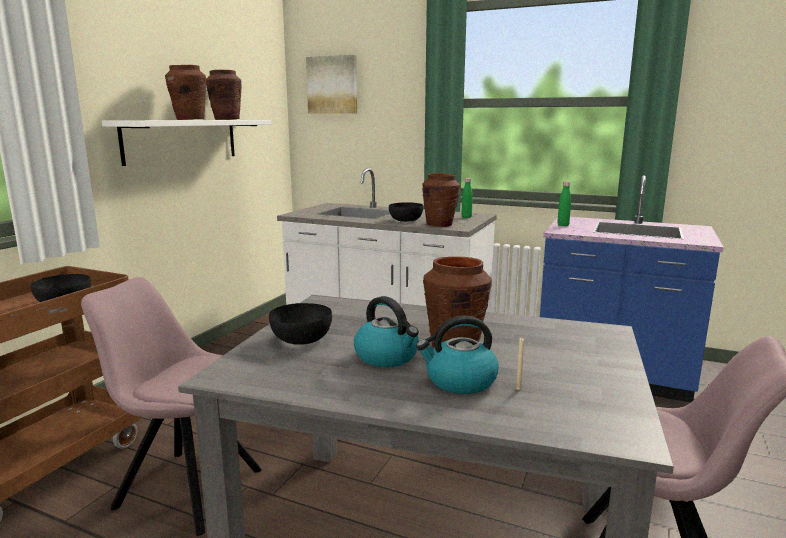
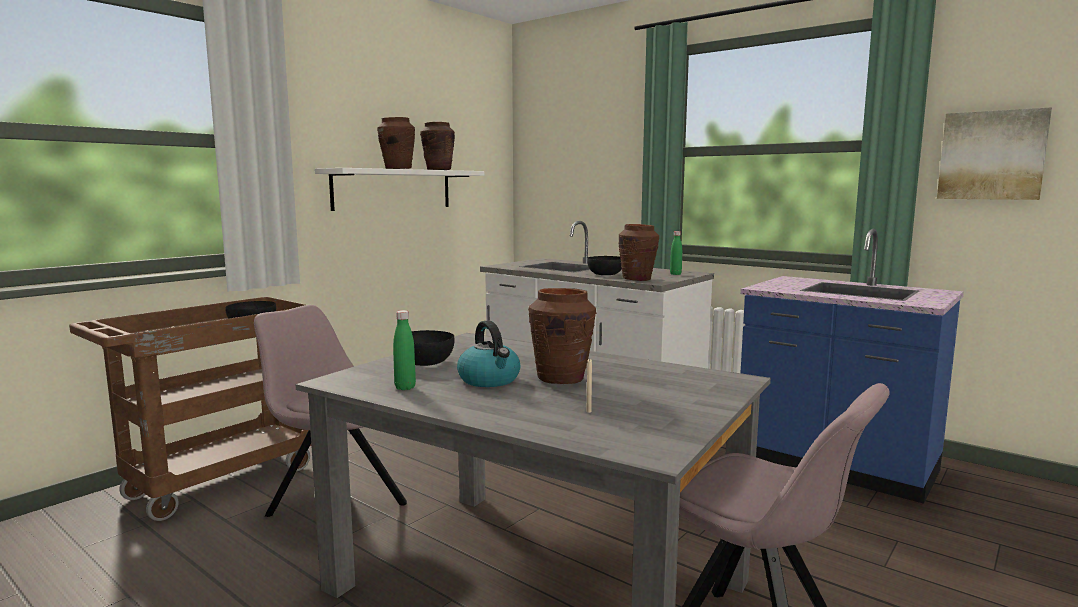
camera: 15 degrees right, 5 degrees down
picture [306,55,357,114] -> picture moved to [937,107,1052,200]
kettle [416,316,499,394] -> none
green bottle [557,182,571,226] -> green bottle moved to [393,310,416,390]

